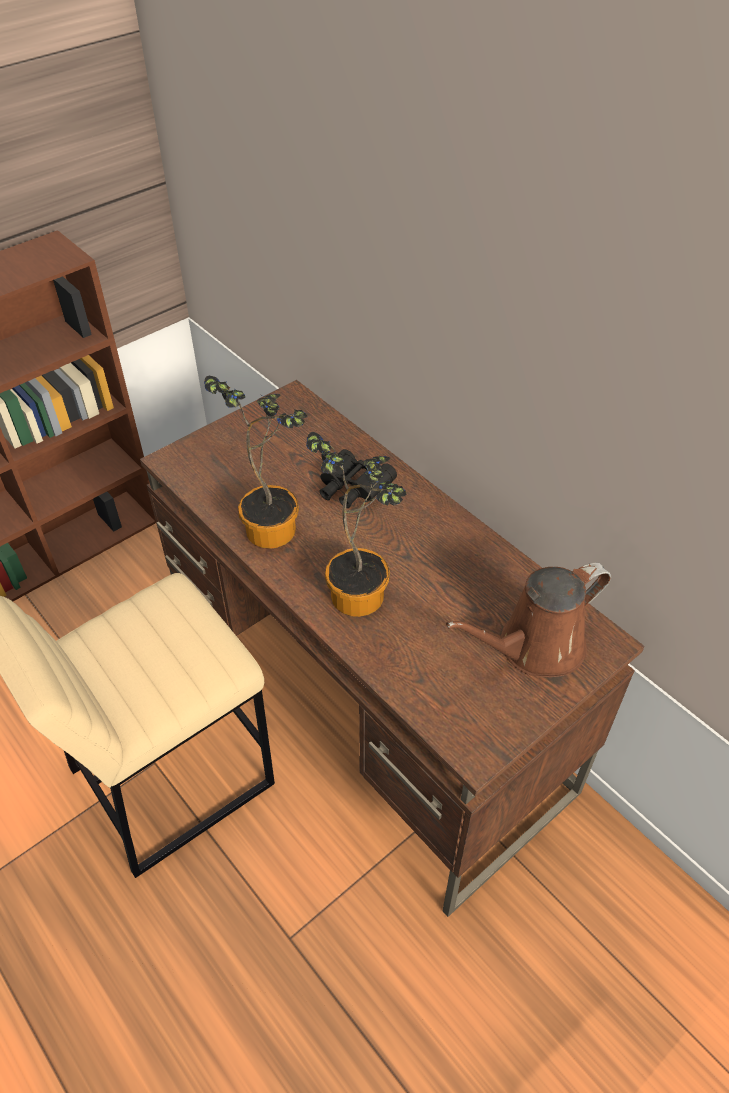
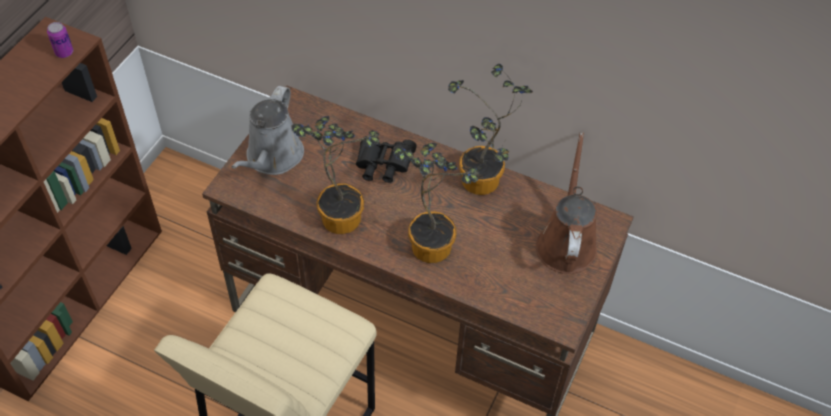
camera: 25 degrees left, 5 degrees up
brown watering can [446,563,611,677] -> brown watering can turned 150 degrees clockwise [536,132,597,274]
none -> can [47,22,73,58]
none -> grey watering can [232,86,304,175]
none -> potted plant [448,64,533,195]

